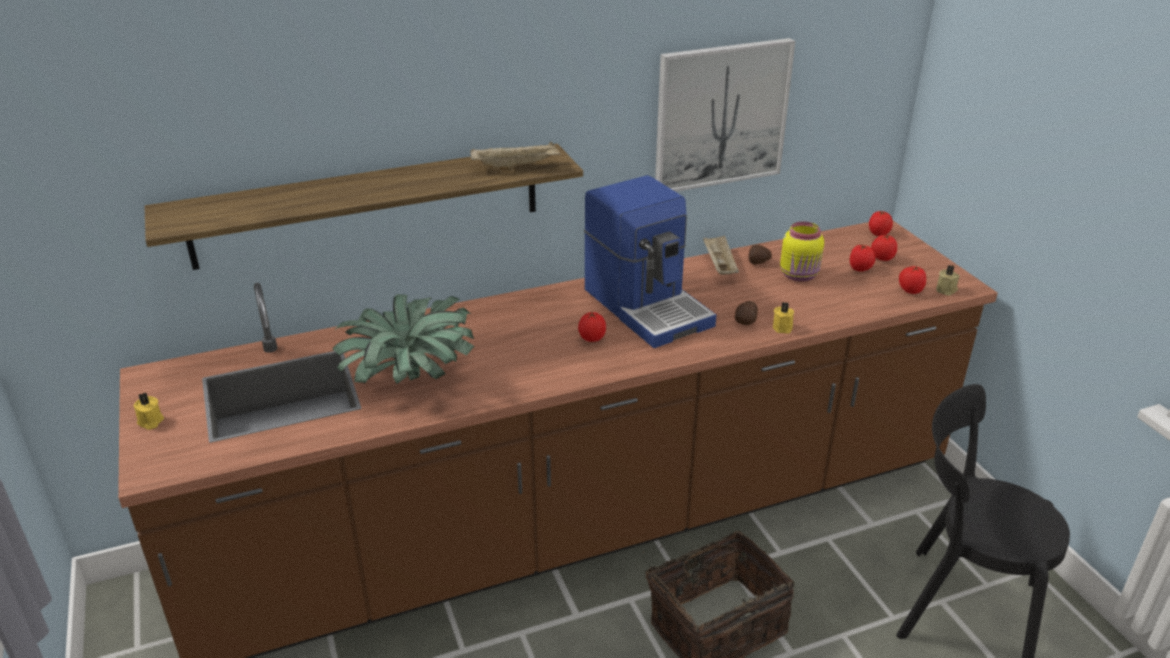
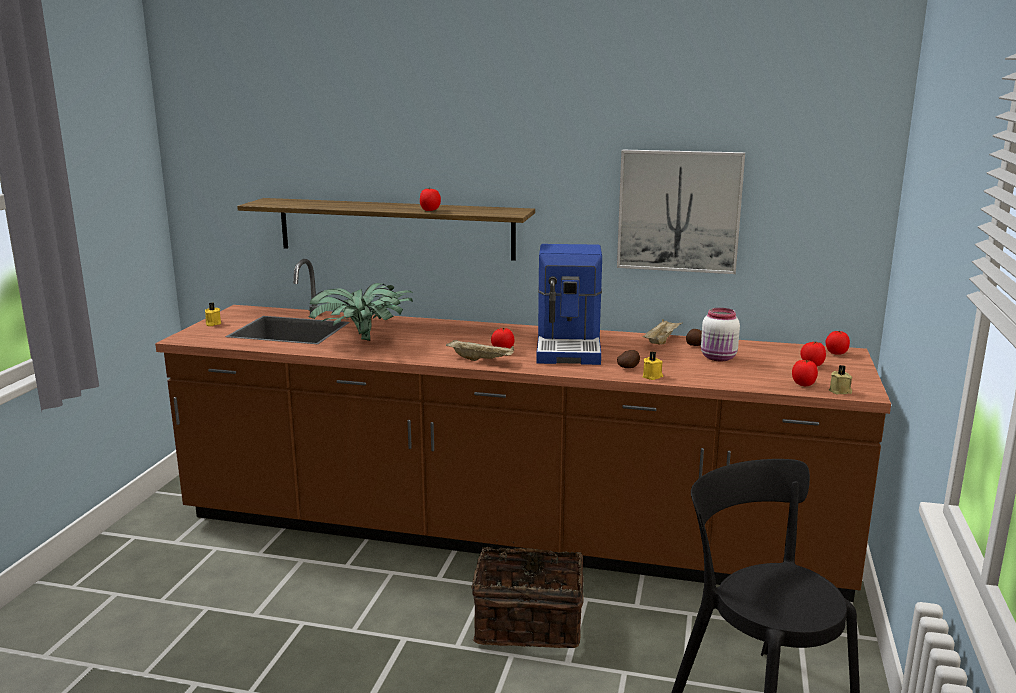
camera: 35 degrees right, 15 degrees down
beige tray [470,141,560,171] -> beige tray moved to [446,339,514,361]
yellow jar [780,221,824,282] -> white jar [701,308,740,361]
tomato [850,245,875,271] -> tomato moved to [420,188,441,211]

